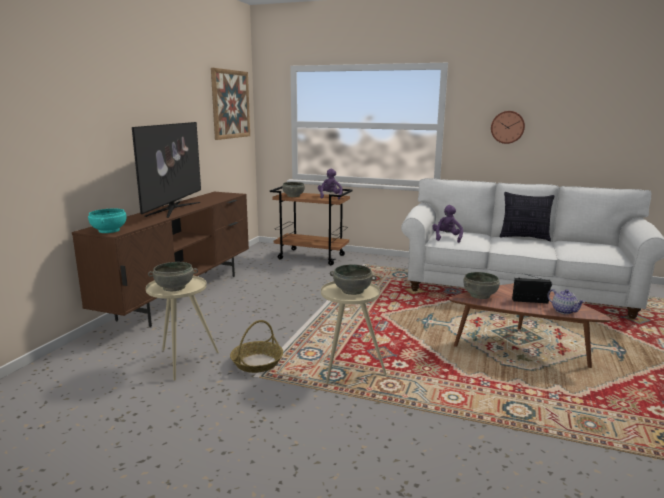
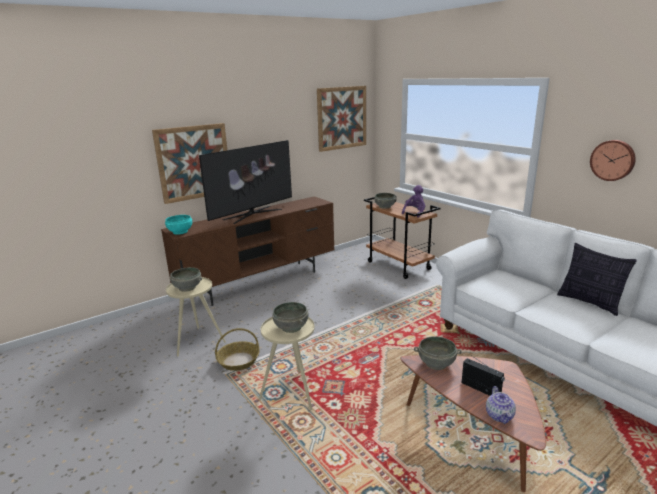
camera: 35 degrees right, 5 degrees up
purple plush toy [432,205,463,243] -> none
none -> picture [152,123,227,204]

